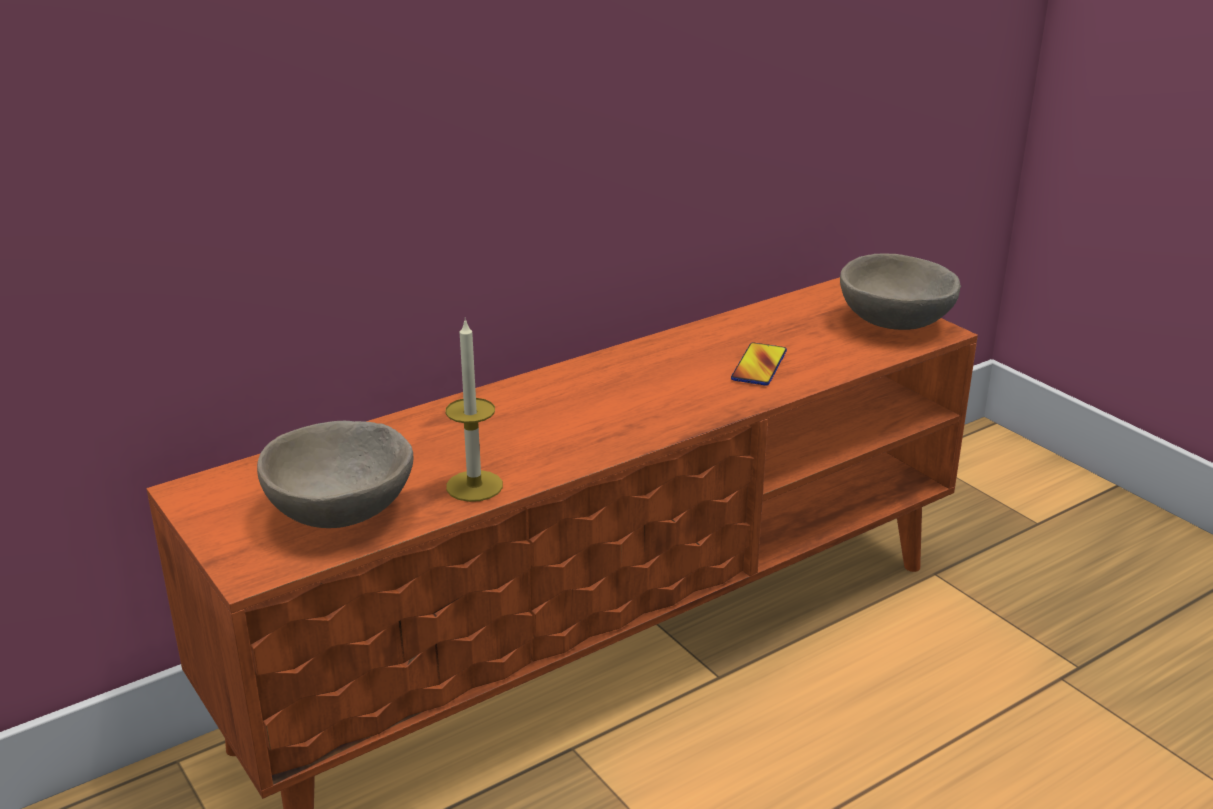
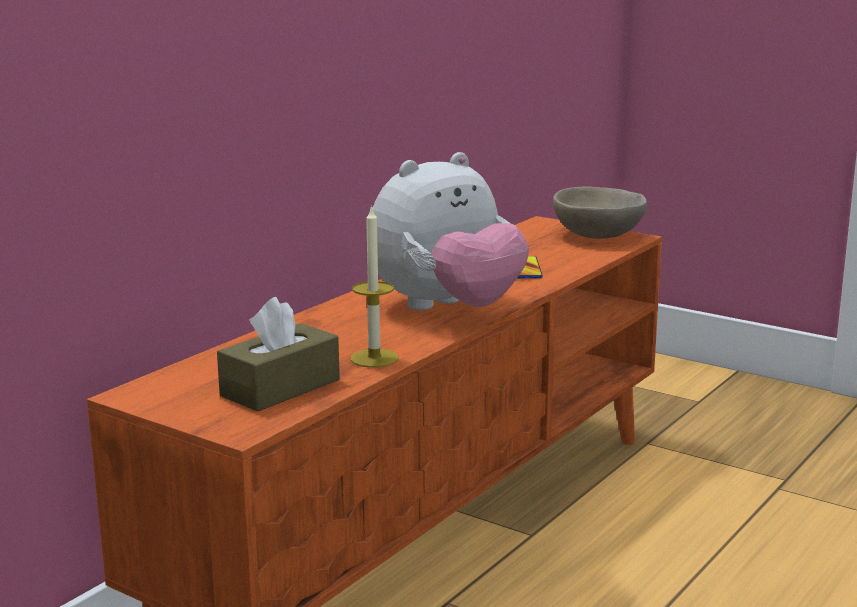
camera: 20 degrees left, 10 degrees down
beige bowl [257,421,413,528] -> brown tissue box [217,297,340,411]
none -> plush toy [373,152,529,311]

